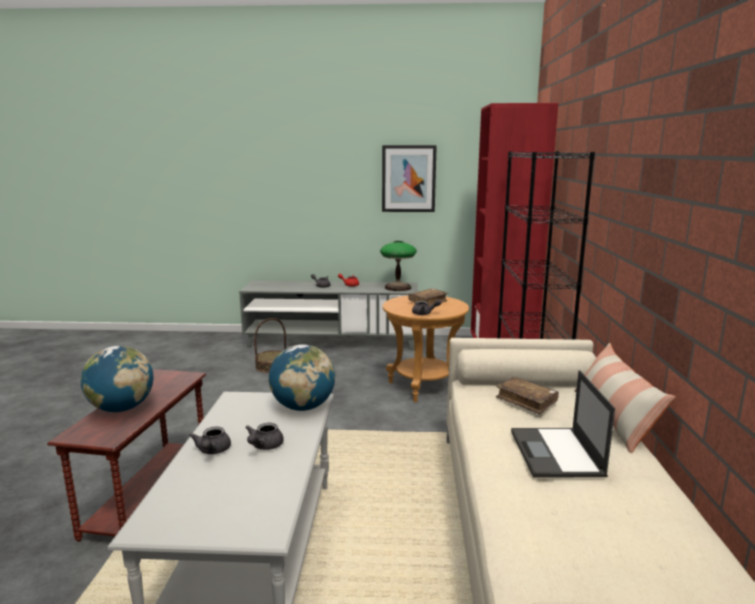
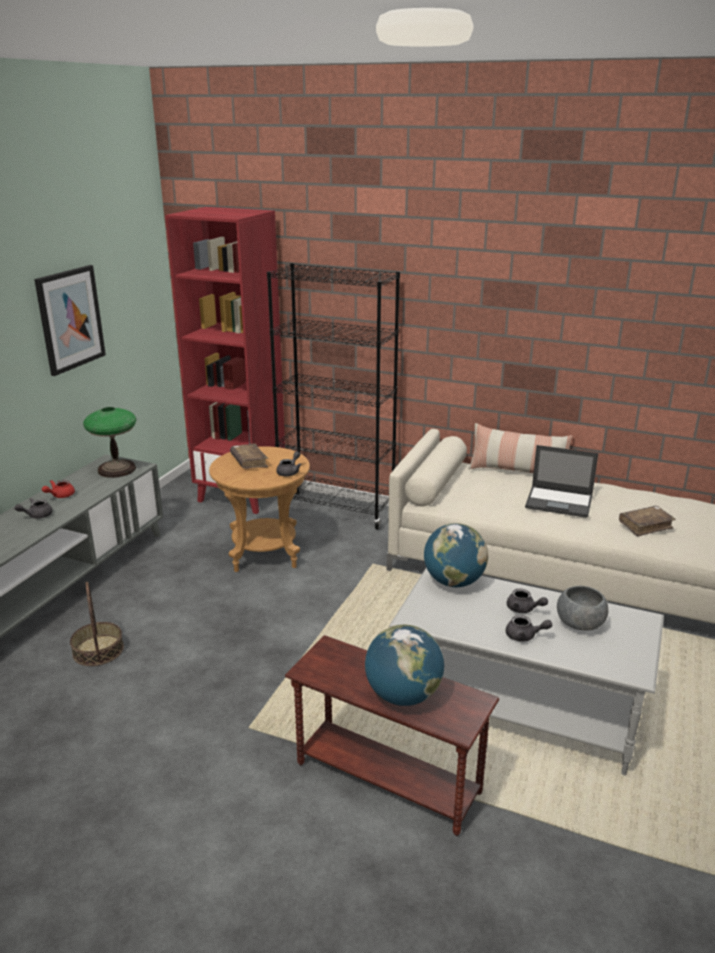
camera: 70 degrees left, 10 degrees up
brown book [496,377,559,415] -> brown book moved to [619,506,676,537]
none -> grey bowl [557,586,608,630]

